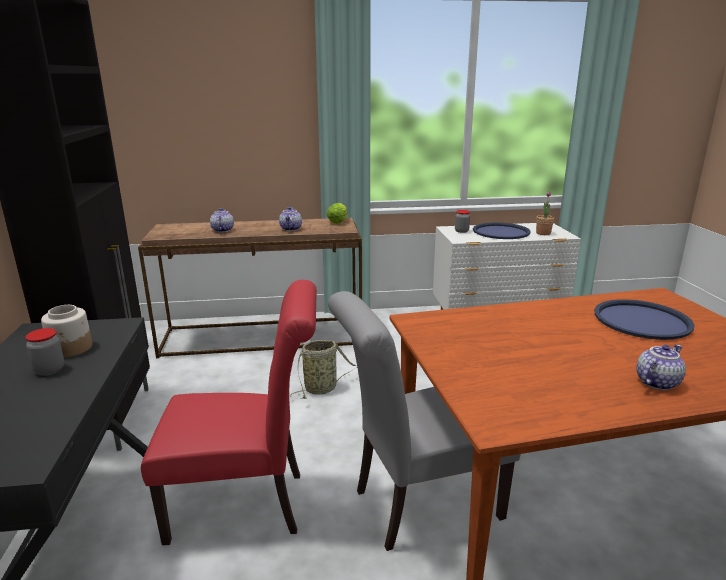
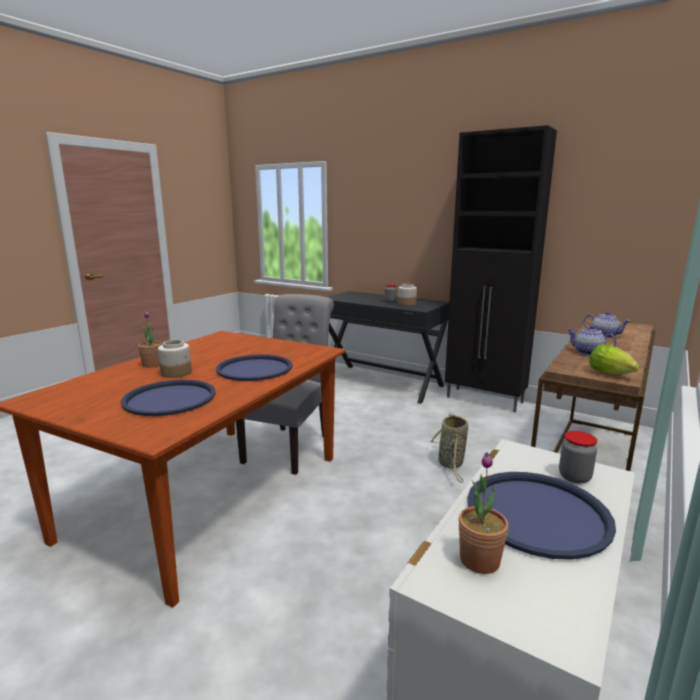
camera: 130 degrees right, 5 degrees down
red chair [141,280,317,545] -> none
teapot [636,344,686,390] -> potted plant [138,311,162,368]
none -> jar [158,340,192,378]
none -> blue tray [216,354,293,381]

